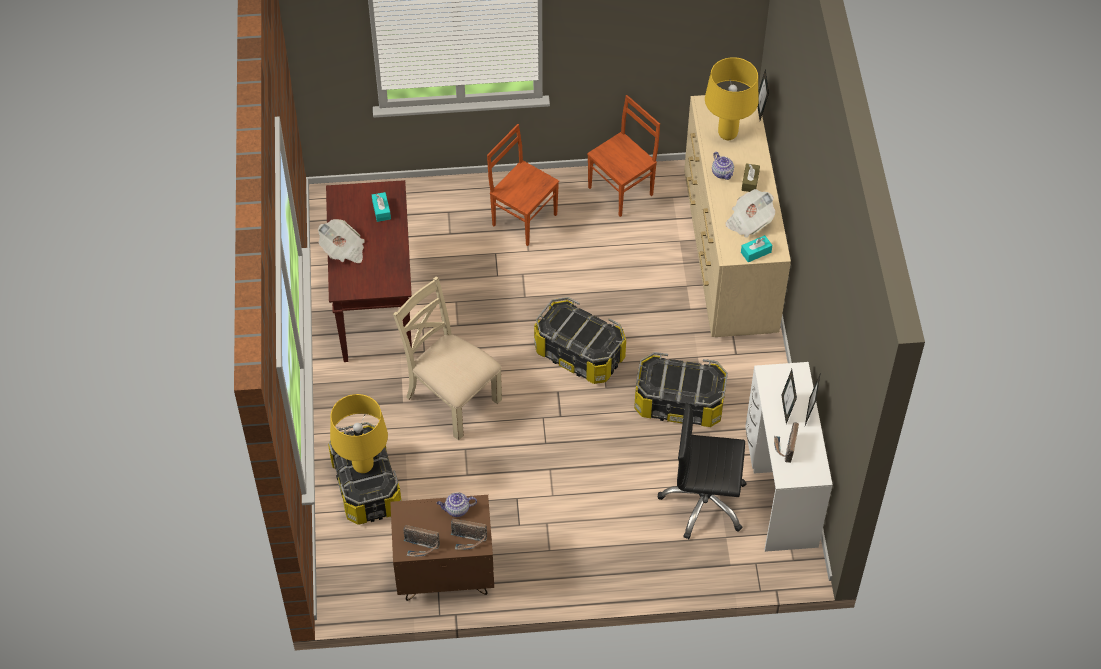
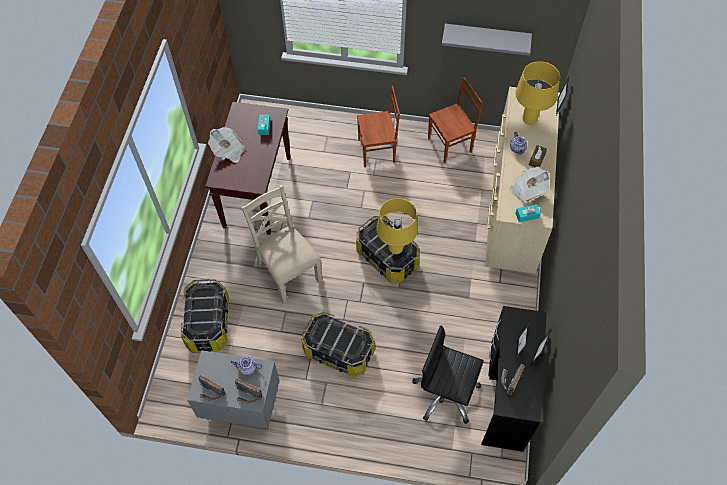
camera: 15 degrees right, 5 degrees up
yellow table lamp [330,394,388,473] -> yellow table lamp moved to [376,198,418,254]
brown nightstand [390,495,494,601] -> grey nightstand [187,350,280,429]
brown chair [487,124,559,246] -> brown chair turned 120 degrees clockwise [357,86,400,167]
storage box [634,352,728,427] -> storage box moved to [301,311,375,377]
white desk [745,362,833,552] -> black desk [481,306,547,452]
none -> grey shelf [442,24,532,56]

